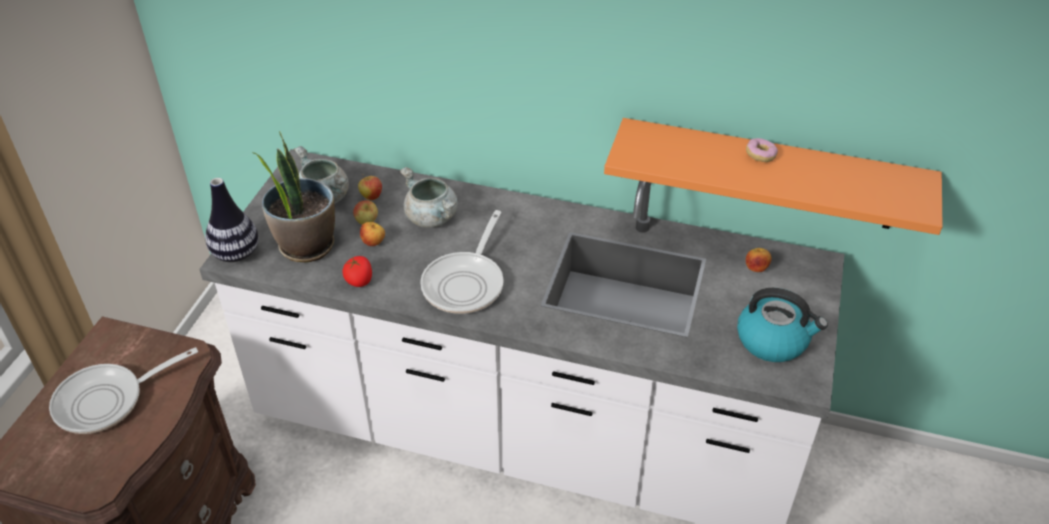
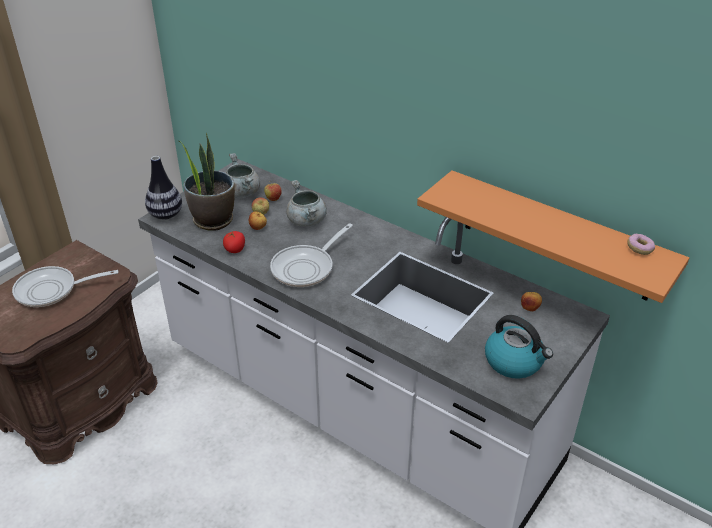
camera: 20 degrees right, 5 degrees down
donut [746,138,778,162] -> donut moved to [627,234,655,255]

